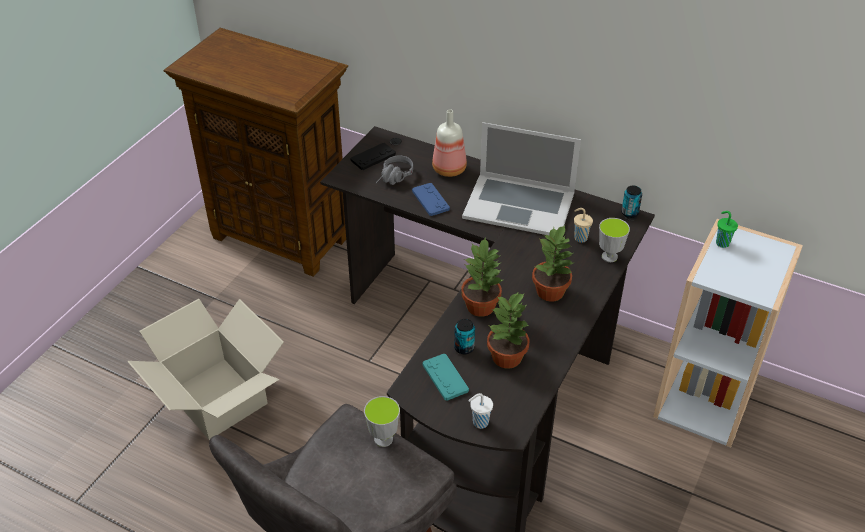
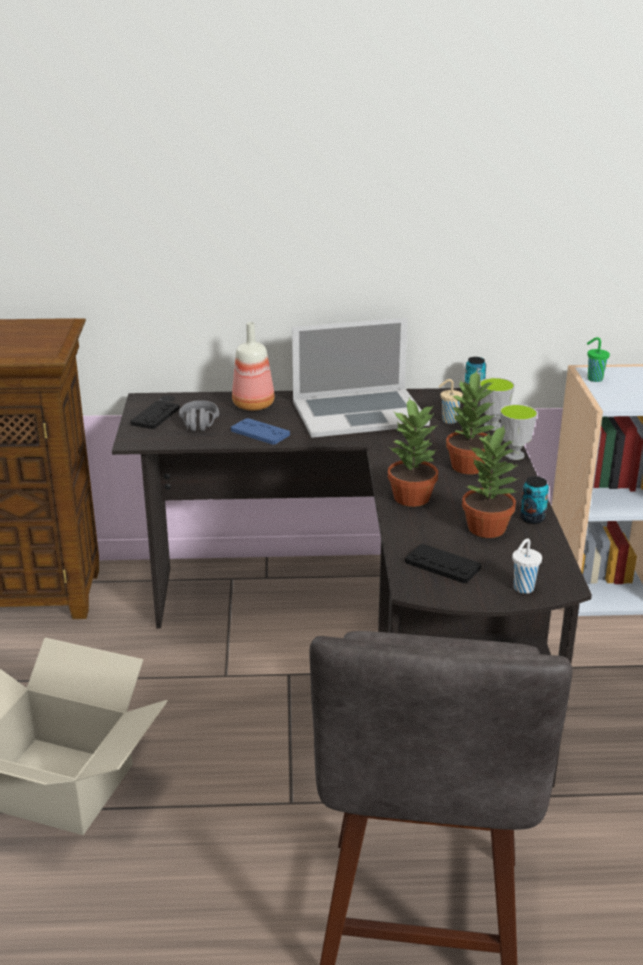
camera: 30 degrees left, 15 degrees down
cup [364,396,400,447] -> cup moved to [500,404,538,460]
turquoise game controller [422,354,469,401] -> black game controller [405,544,481,583]
can [454,319,475,354] -> can moved to [520,476,549,524]

